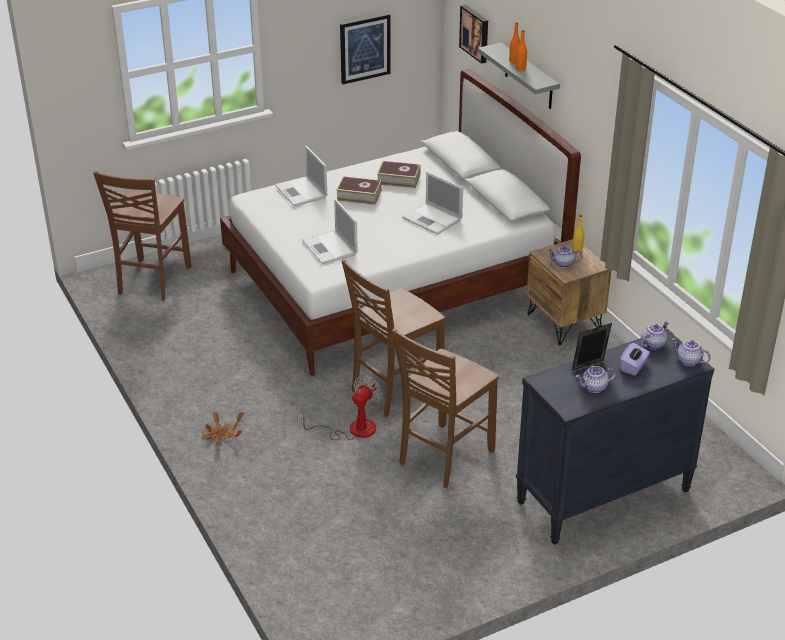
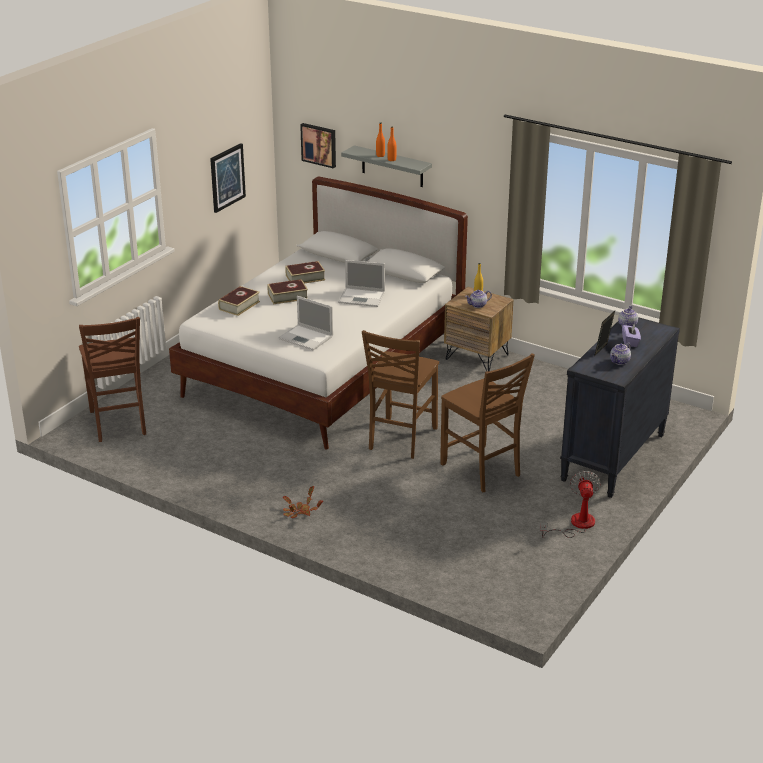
camera: 30 degrees left, 5 degrees down
laptop [275,146,327,206] -> book [218,286,260,316]
fan [297,375,383,440] -> fan moved to [540,471,601,538]
brown chair [392,328,499,488] -> brown chair turned 45 degrees counterclockwise [440,353,535,492]
teapot [672,338,710,366] -> none

